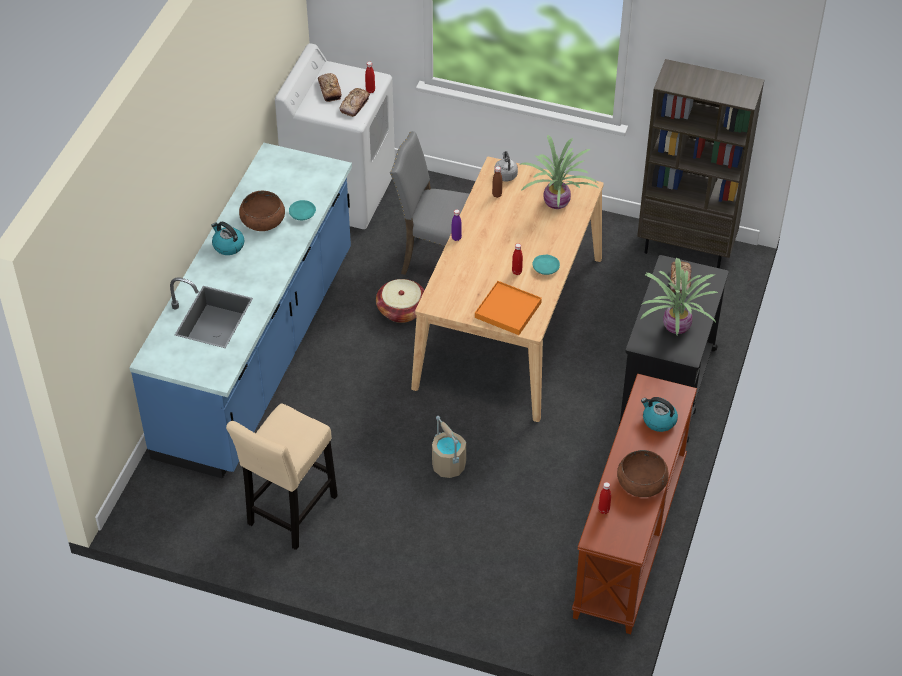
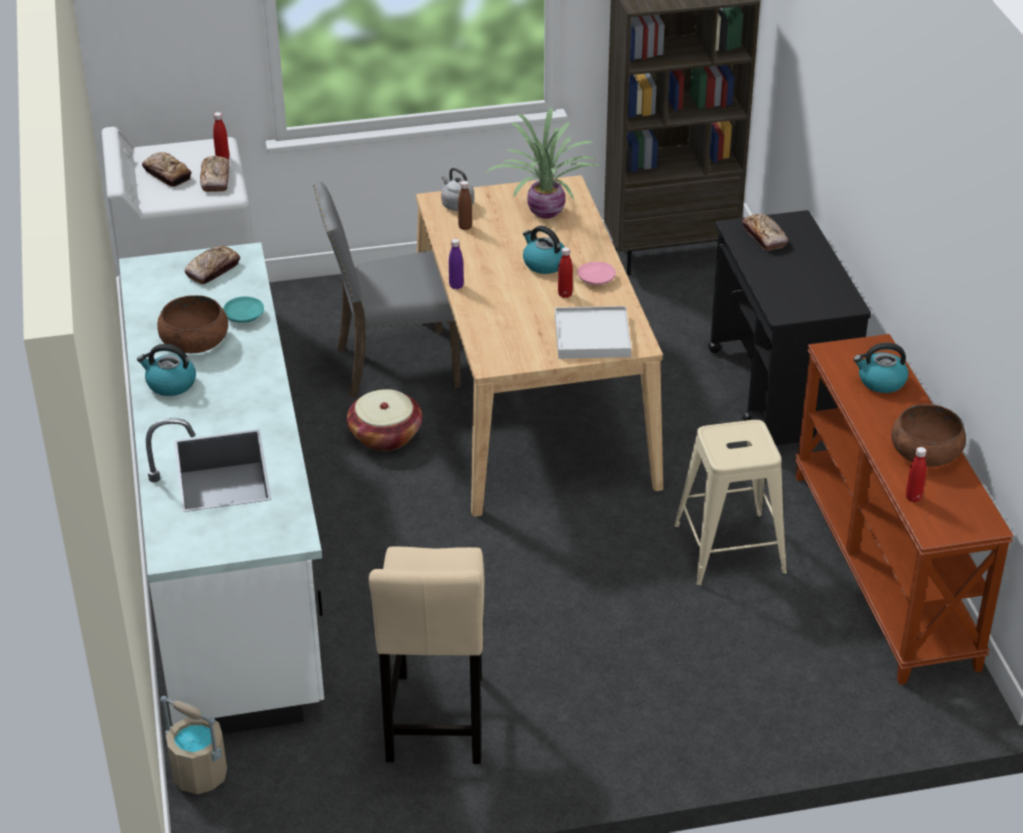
camera: 30 degrees left, 10 degrees down
blue counter [129,143,352,479] -> white counter [119,242,324,734]
beige bucket [432,416,466,478] -> beige bucket moved to [160,696,227,794]
orange tray [475,281,542,335] -> white tray [555,306,631,359]
turquoise plate [533,255,560,275] -> pink plate [577,262,616,285]
potted plant [640,258,718,335] -> none
none -> bread [184,246,240,284]
none -> kettle [523,226,565,274]
none -> beige stool [674,420,787,586]

